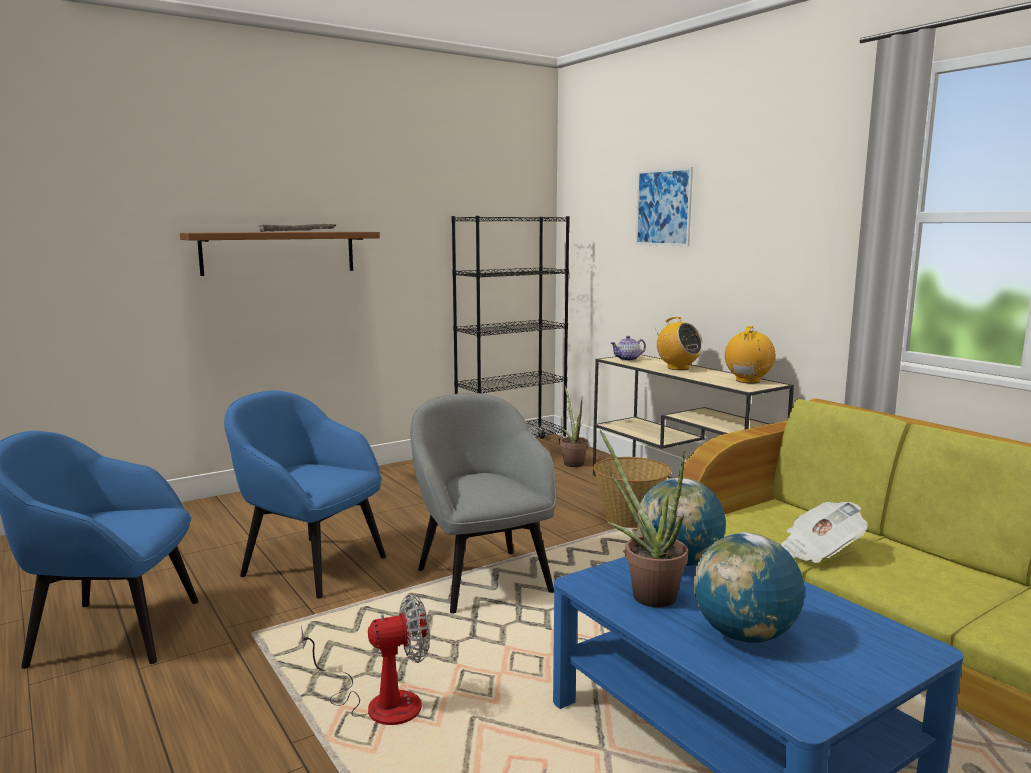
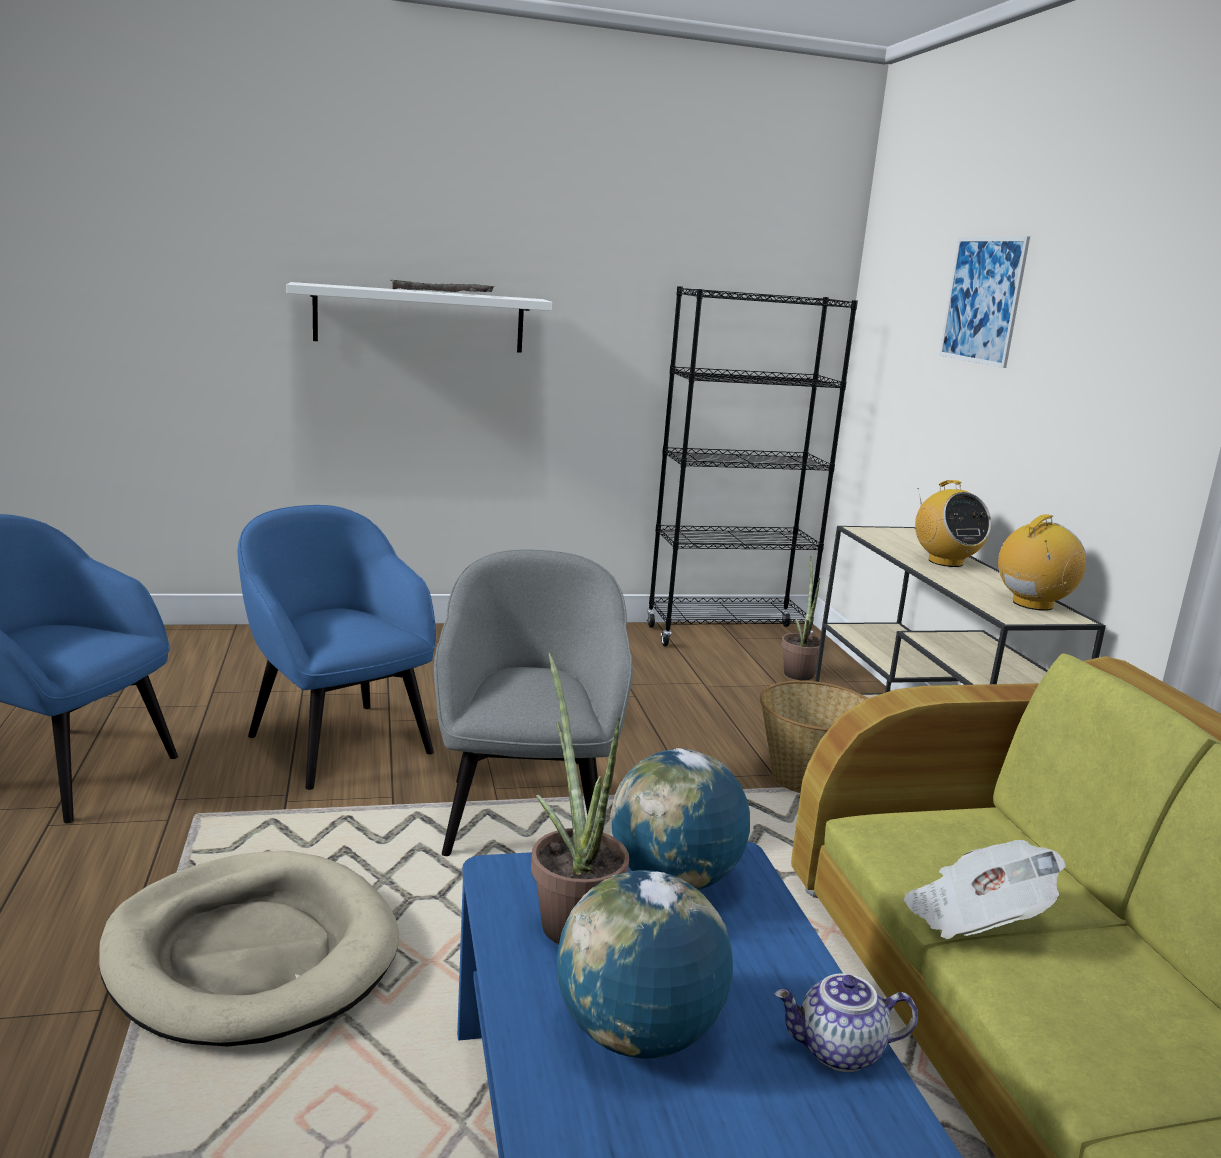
camera: 20 degrees right, 5 degrees up
brown shelf [180,232,380,276] -> white shelf [286,282,552,353]
fan [301,594,430,725] -> beige dog bed [99,851,399,1046]
teapot [610,336,646,361] -> teapot moved to [774,974,918,1072]

